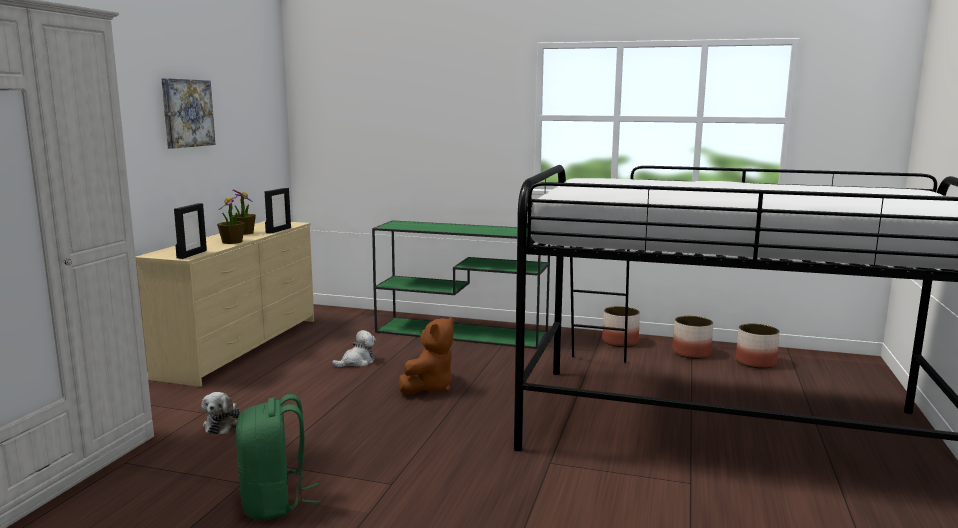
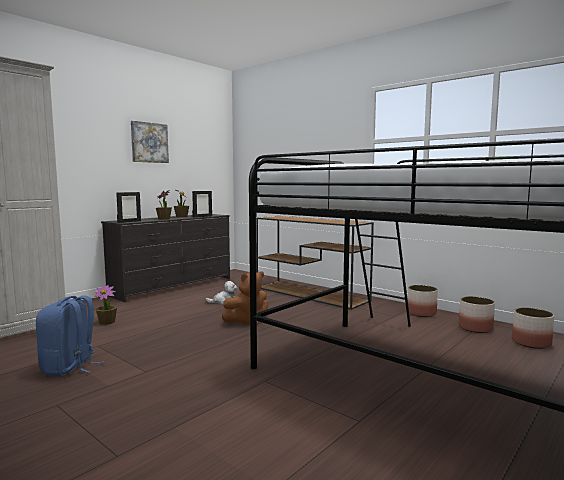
camera: 25 degrees right, 5 degrees down
beige dresser [136,221,314,387] -> black dresser [101,214,230,302]
plush toy [202,392,240,434] -> potted plant [94,285,117,325]
green backpack [236,394,321,520] -> blue backpack [36,295,104,377]
green console table [372,220,550,349] -> brown console table [256,216,374,310]

